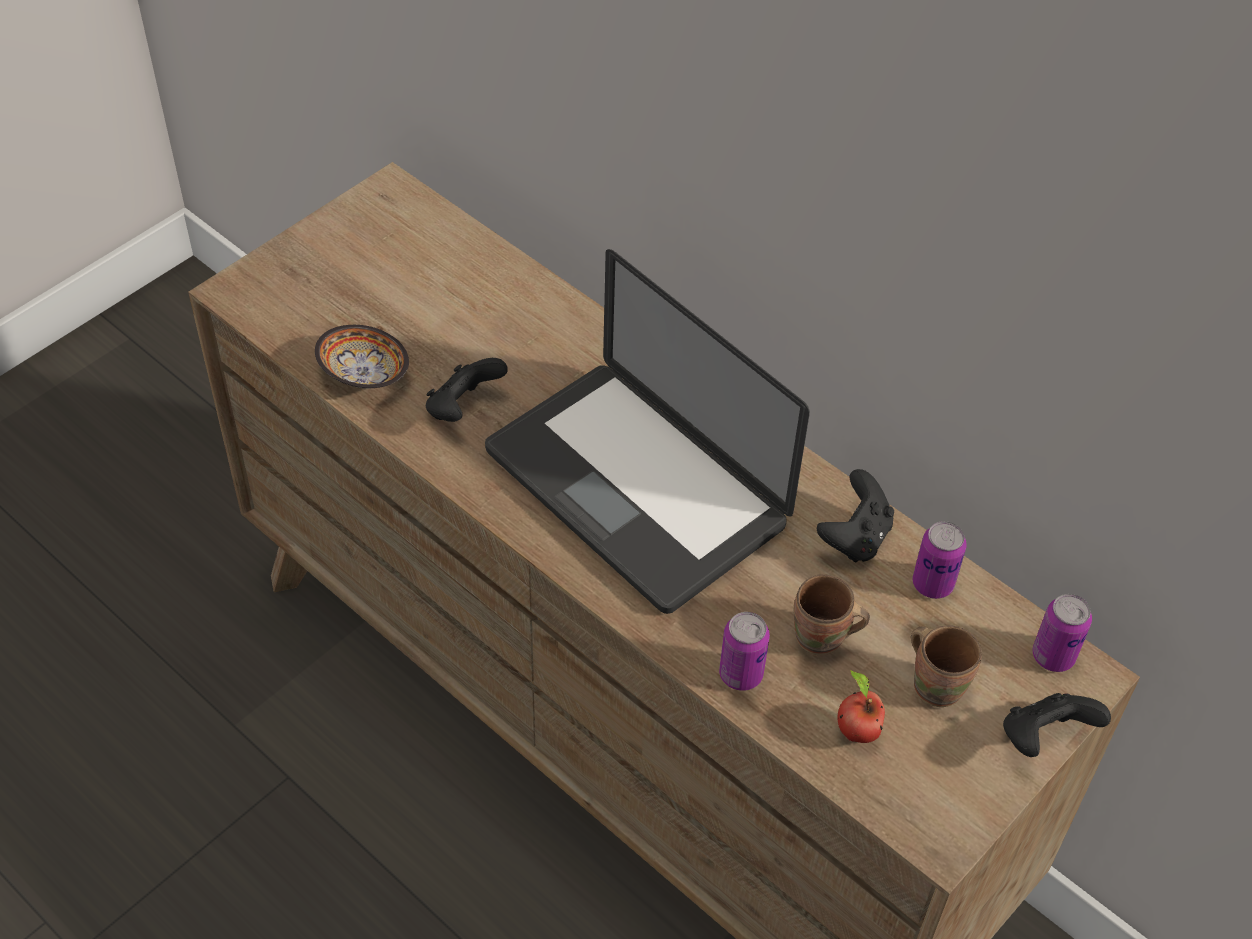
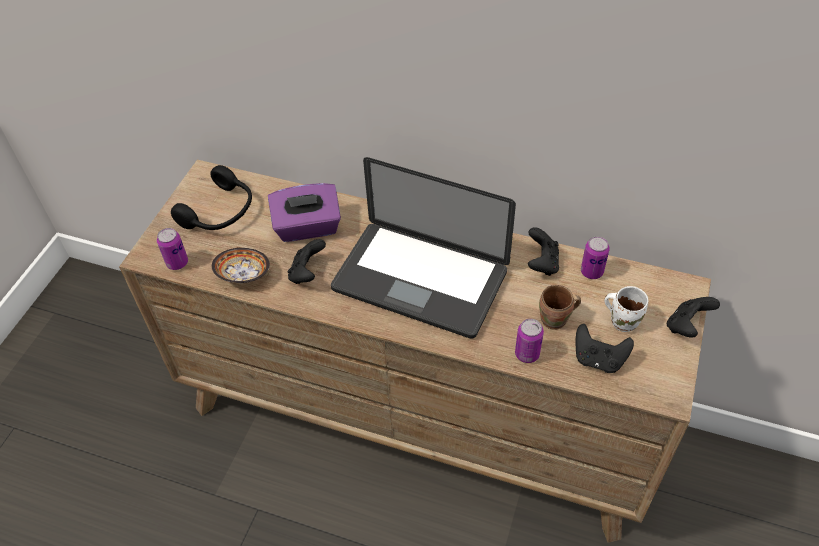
camera: 20 degrees left, 0 degrees up
apple [838,671,885,743] -> black game controller [575,324,634,373]
brown mug [911,625,982,707] -> white mug [604,286,648,332]
can [1032,594,1092,672] -> can moved to [157,228,188,270]
none -> black headphones [171,165,252,230]
none -> purple tissue box [268,183,341,242]

